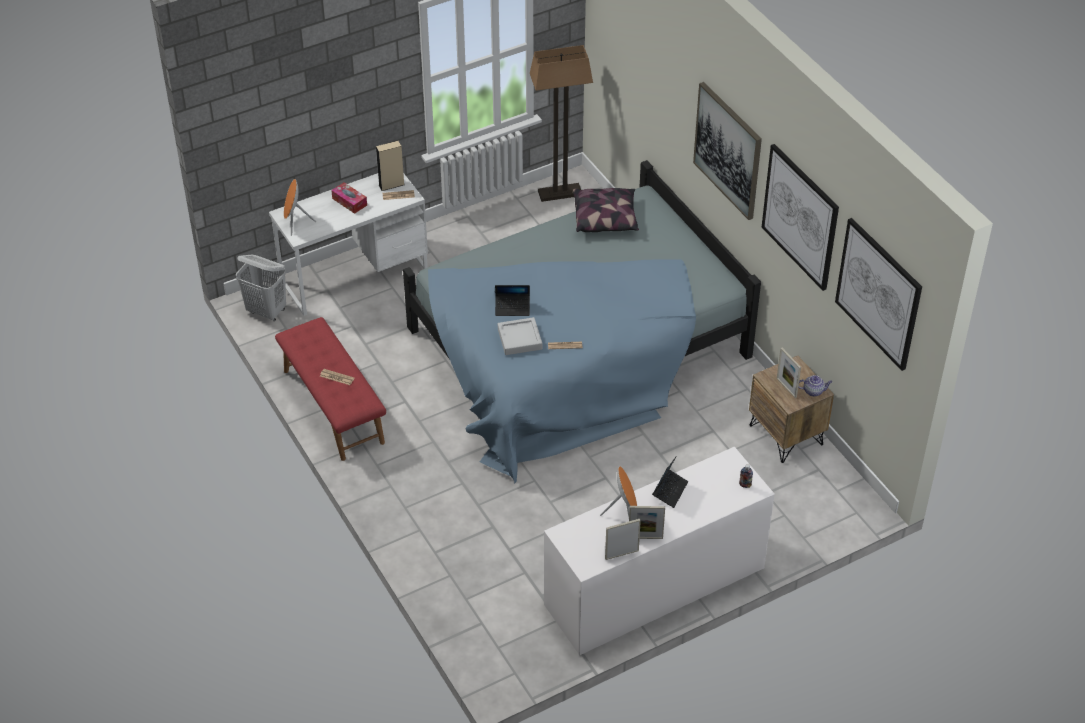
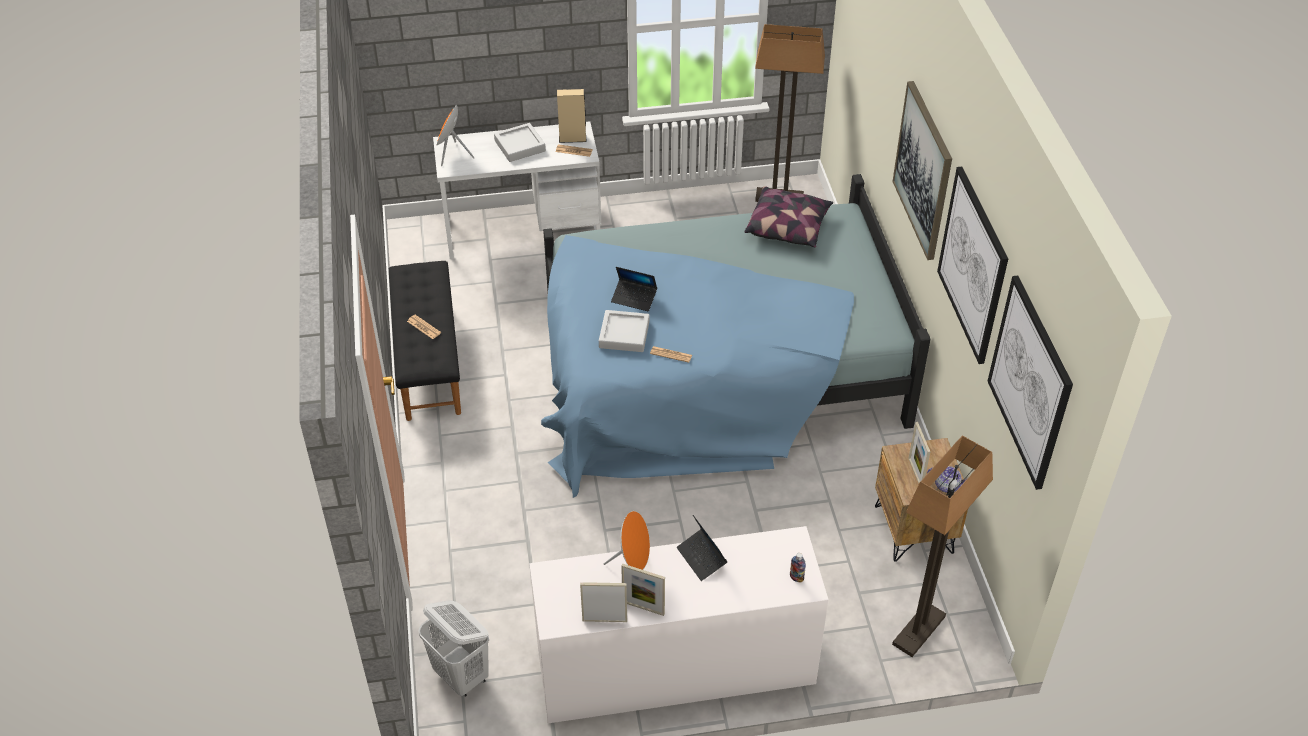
camera: 20 degrees right, 0 degrees up
white laundry basket [236,254,286,321] -> white laundry basket moved to [418,600,489,697]
red bench [275,317,386,461] -> black bench [389,261,461,421]
tissue box [331,182,367,214] -> grey tray [494,123,546,162]
laptop [652,456,688,508] -> laptop turned 105 degrees clockwise [677,515,727,581]
none -> floor lamp [892,435,993,657]

